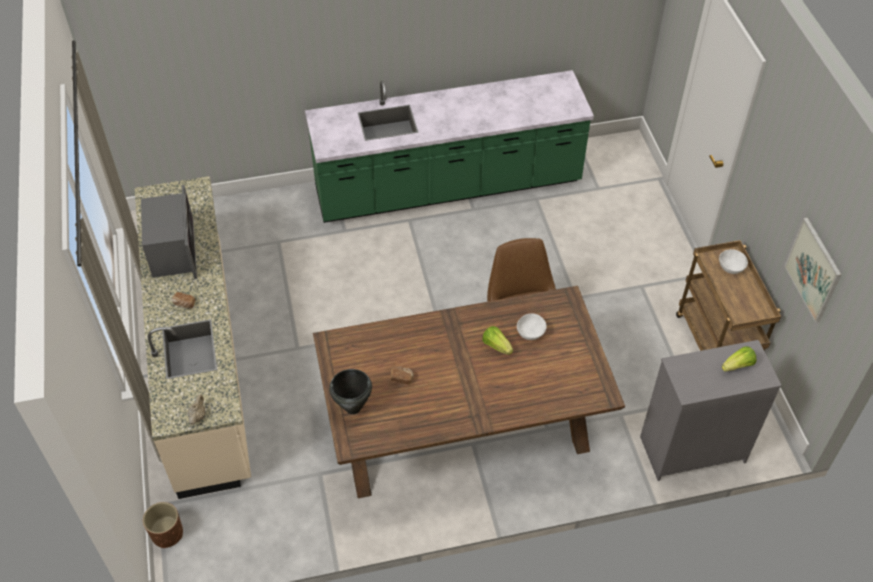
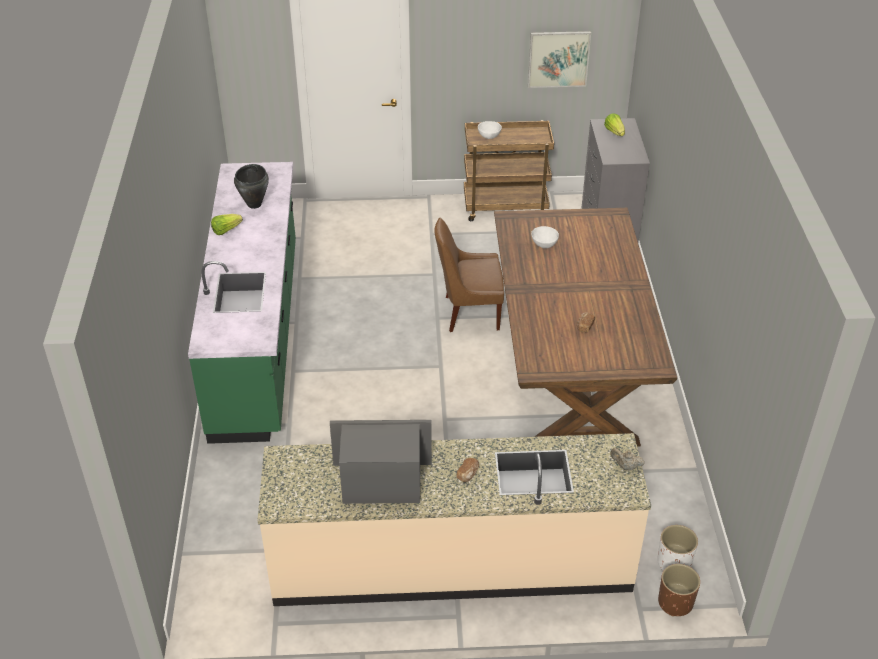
camera: 80 degrees left, 10 degrees down
black cooking pot [329,369,372,414] -> black cooking pot moved to [234,164,269,209]
lettuce [482,326,513,355] -> lettuce moved to [211,214,243,235]
none -> white planter [657,525,698,571]

